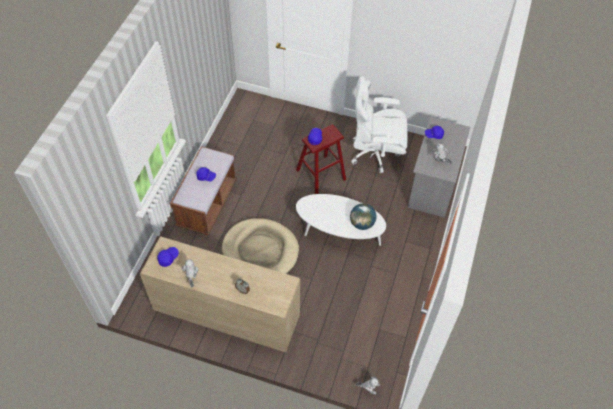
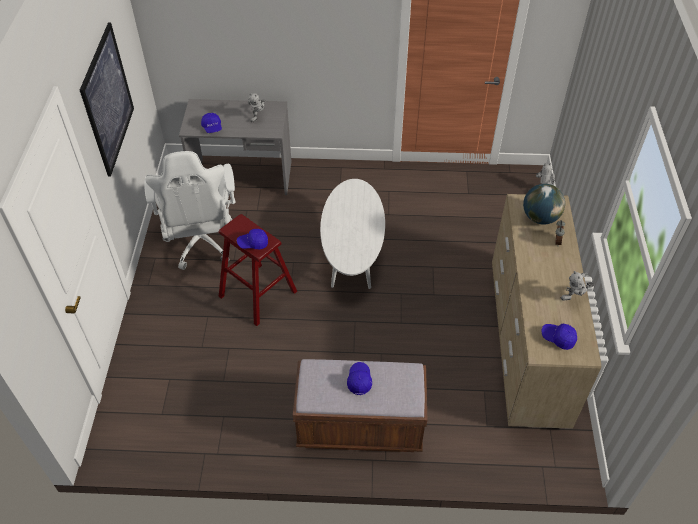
camera: 105 degrees left, 5 degrees down
beige dog bed [222,218,299,274] -> none
globe [350,203,377,230] -> globe moved to [523,184,565,224]
none -> picture [80,22,134,177]

